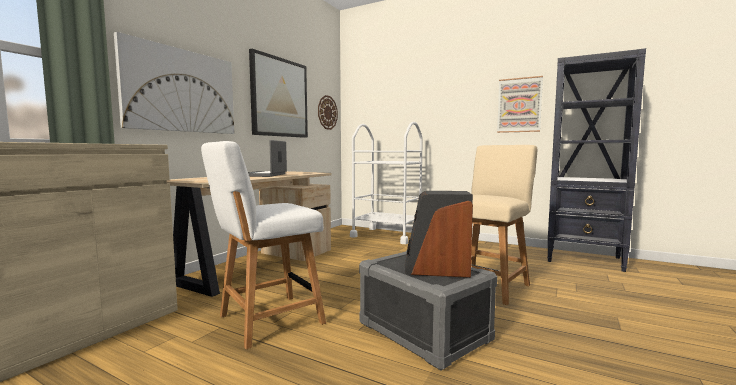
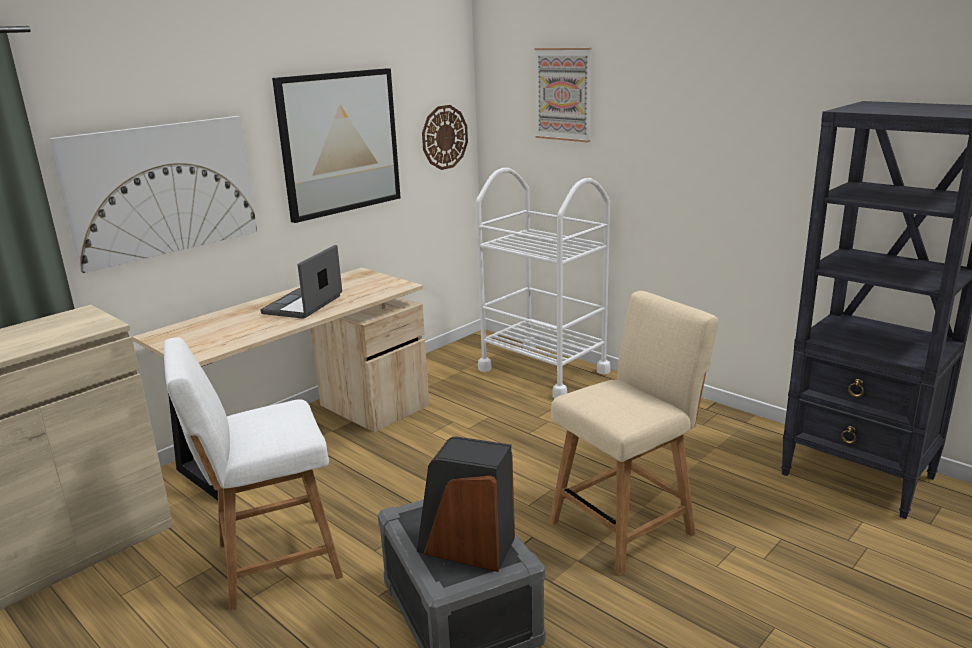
camera: 15 degrees right, 15 degrees up
picture [497,76,543,133] -> picture moved to [534,48,592,142]

